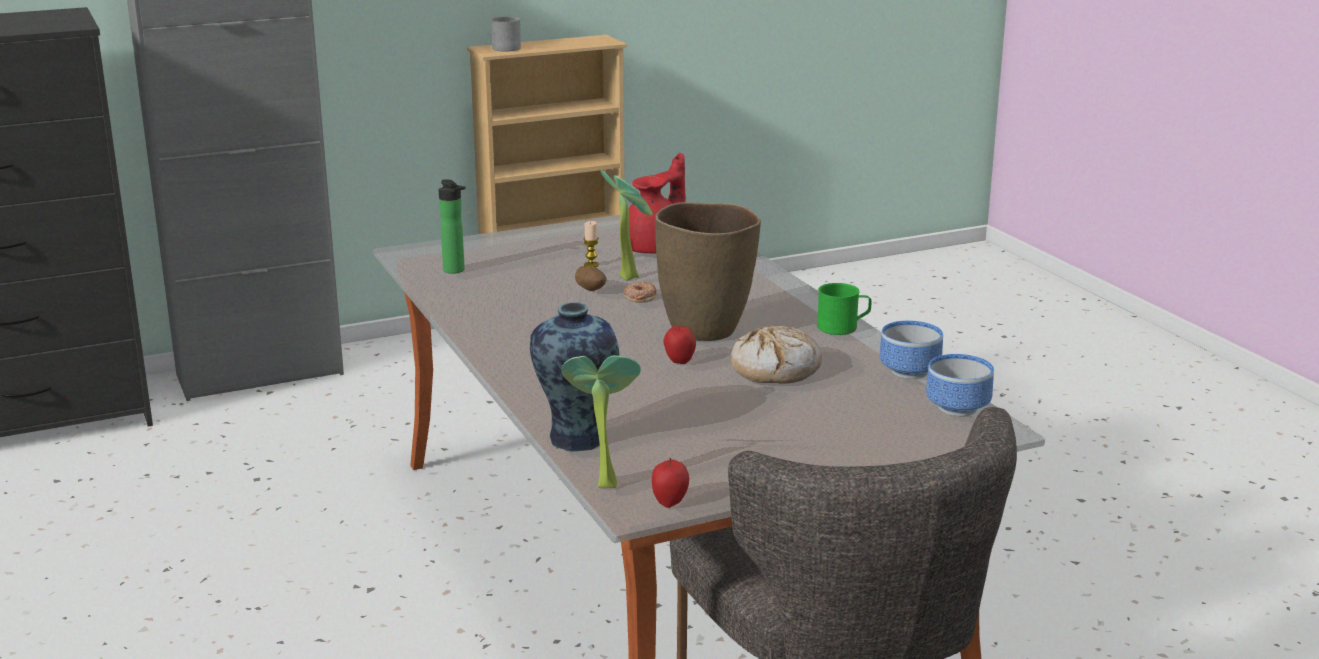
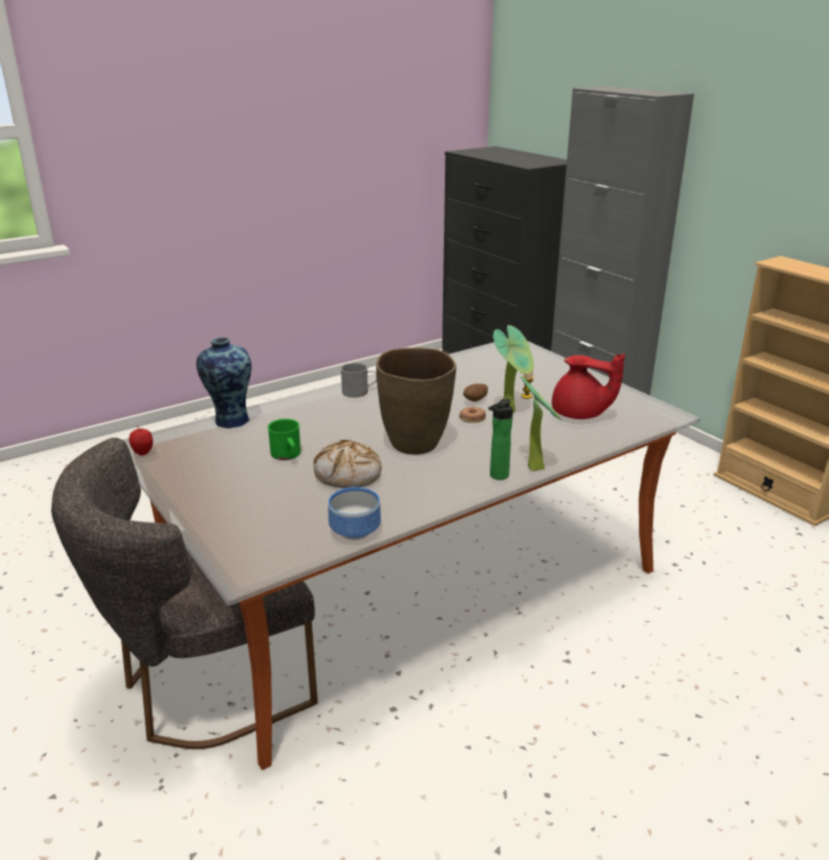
camera: 80 degrees right, 5 degrees up
bottle [439,179,465,274] -> bottle moved to [488,399,513,480]
grey mug [490,16,521,52] -> grey mug moved to [340,362,377,397]
potted plant [561,355,641,488] -> potted plant moved to [520,376,562,471]
apple [664,322,696,364] -> none
green mug [817,283,872,335] -> green mug moved to [268,419,301,460]
bowl [926,354,994,416] -> none

